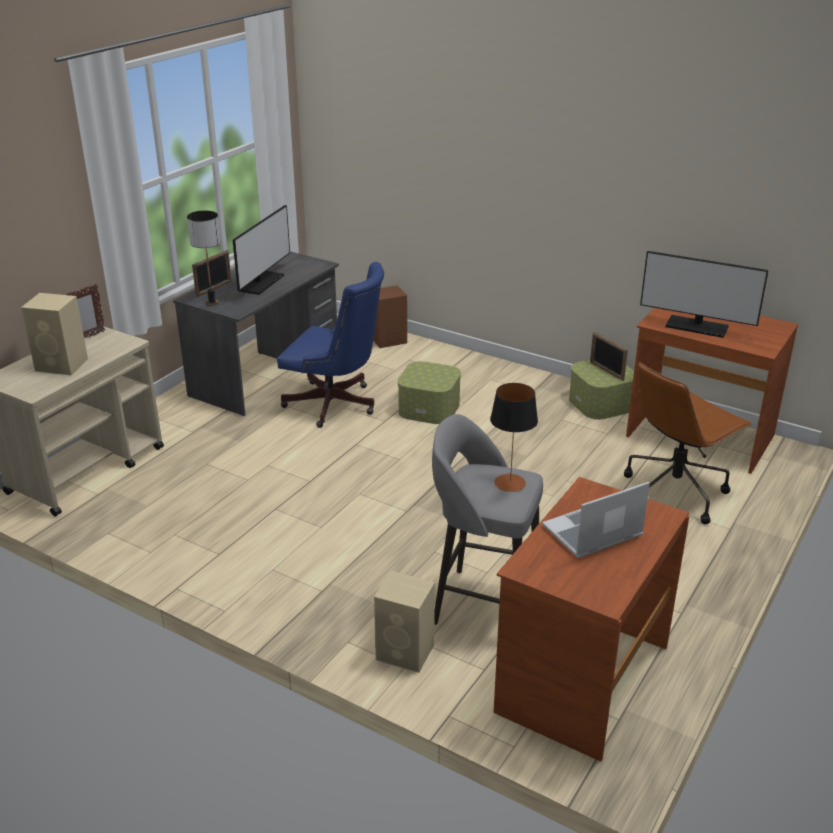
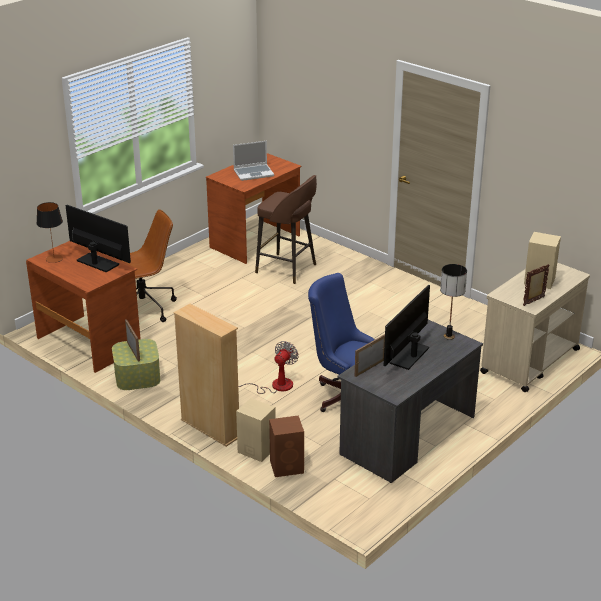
camera: 170 degrees left, 0 degrees up
picture frame [192,250,232,297] -> picture frame moved to [355,334,385,377]
beige speaker [374,571,435,673] -> beige speaker moved to [236,398,276,462]
storage box [397,361,461,424] -> fan [238,341,298,394]
grey stool [432,414,543,625] -> brown stool [255,175,317,284]
table lamp [490,383,538,492] -> table lamp moved to [36,202,63,263]
none -> beige bookcase [173,304,239,447]

